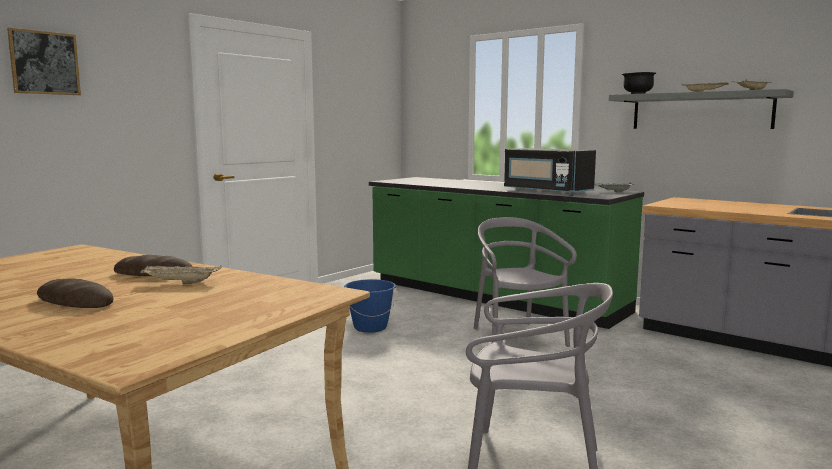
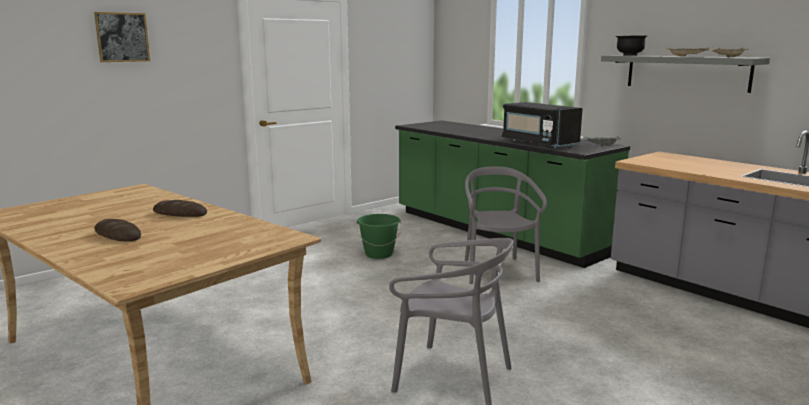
camera: 10 degrees right, 5 degrees up
beige tray [140,265,222,284] -> none
blue bucket [344,279,397,333] -> green bucket [356,214,402,259]

